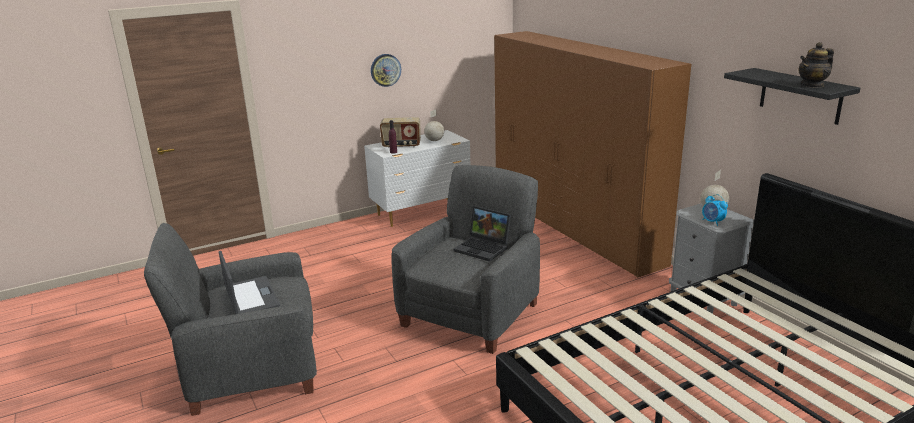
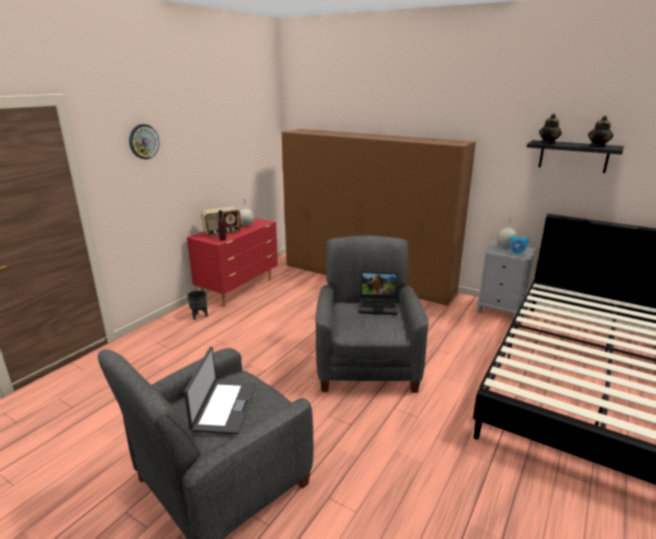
camera: 30 degrees left, 0 degrees up
laptop [219,251,280,314] -> laptop turned 60 degrees clockwise [184,347,256,435]
white dresser [364,130,471,227] -> red dresser [187,218,278,307]
wall clock [371,54,401,87] -> wall clock moved to [129,124,160,159]
none -> black planter [187,290,208,320]
none -> teapot [539,114,562,144]

